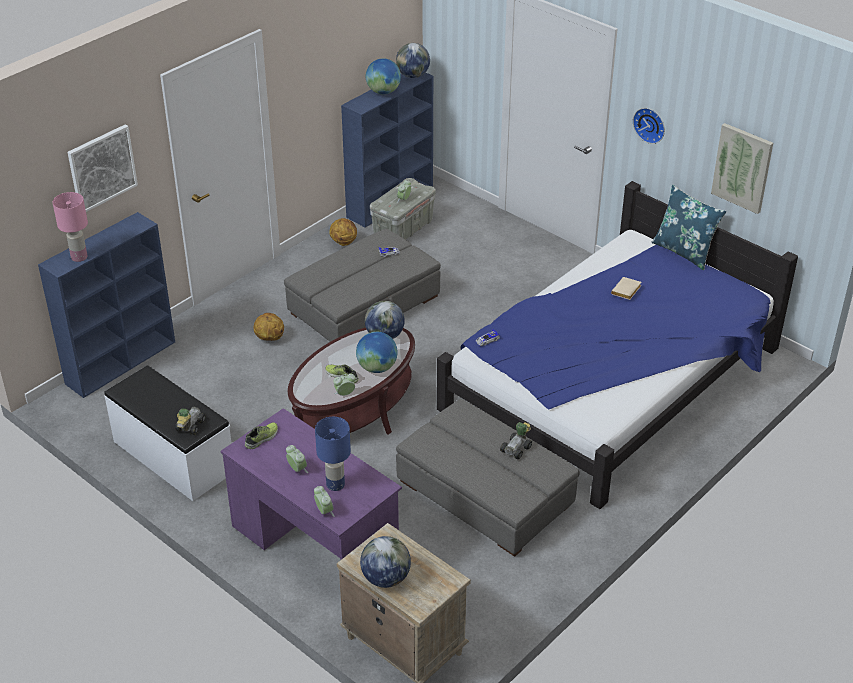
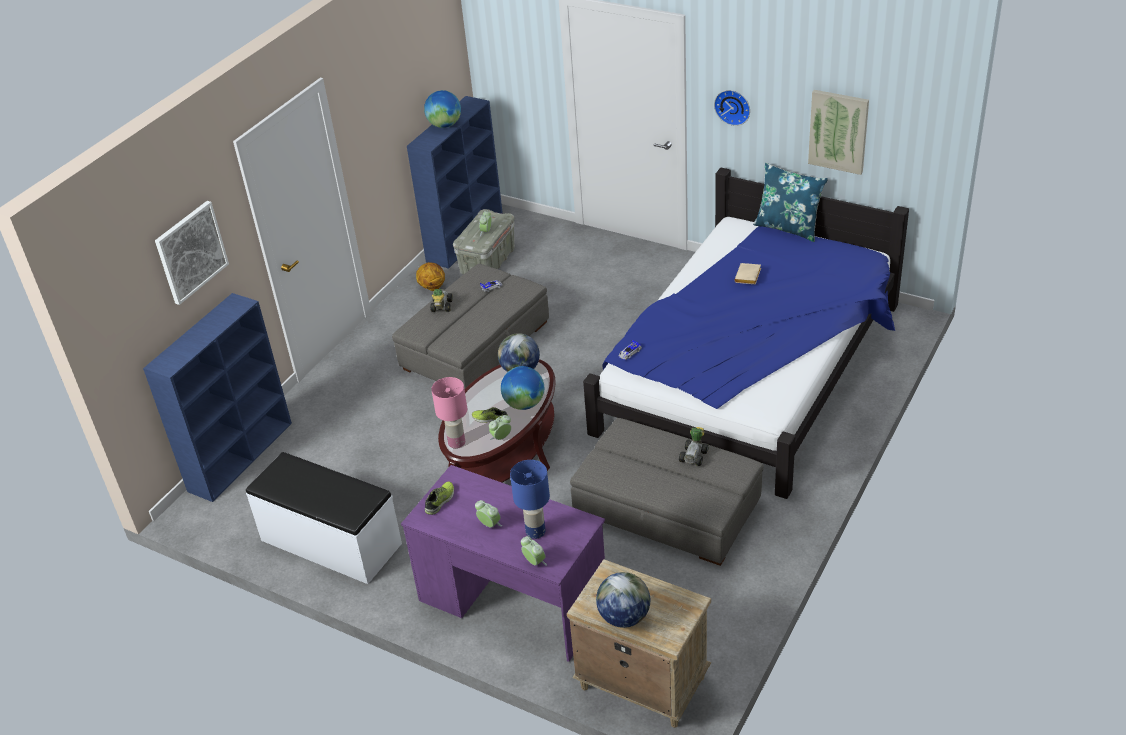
camera: 10 degrees left, 0 degrees up
pink table lamp [53,192,88,262] -> pink table lamp moved to [431,377,467,448]
toy car [175,407,206,435] -> toy car moved to [430,289,453,312]
basketball [253,313,284,341] -> none
globe [396,43,430,78] -> none

